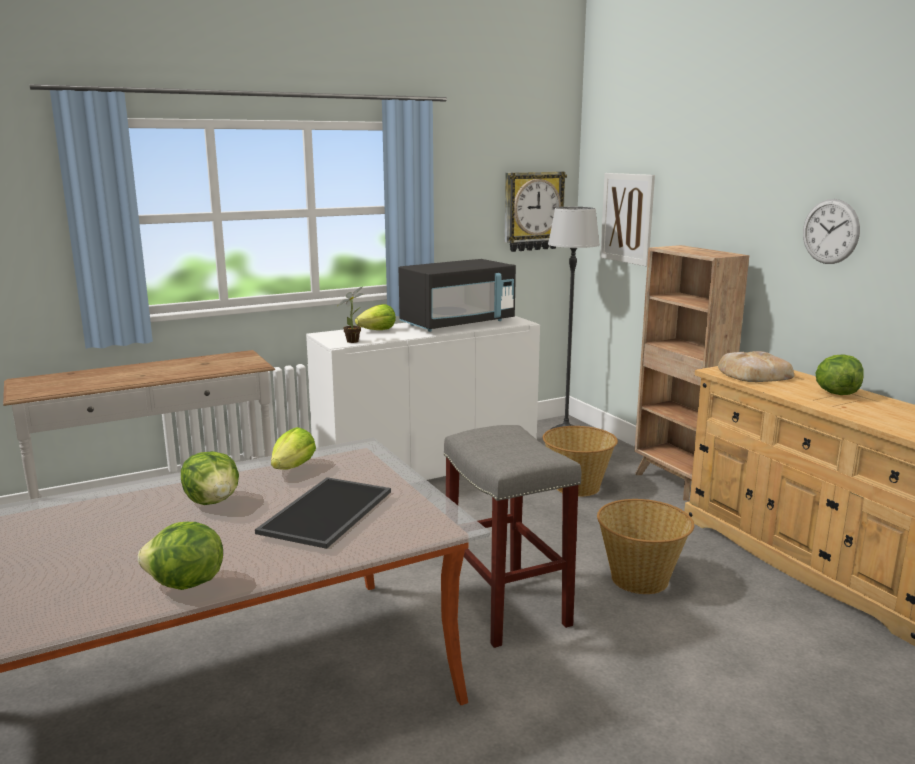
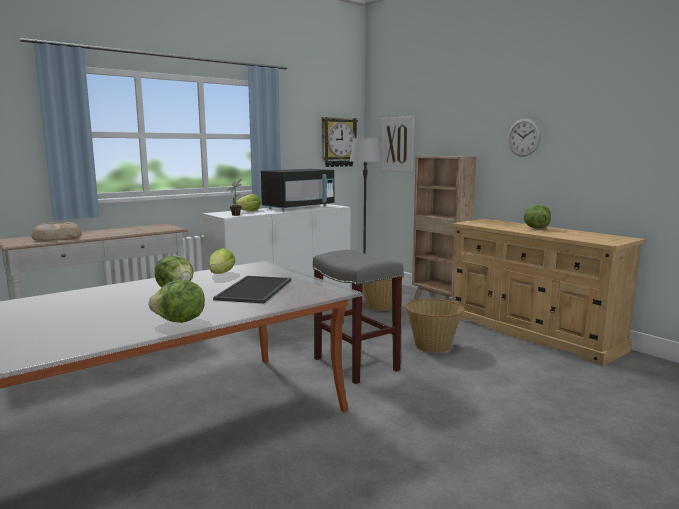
camera: 10 degrees left, 5 degrees down
bread [718,351,794,382] -> bread moved to [32,222,81,241]

